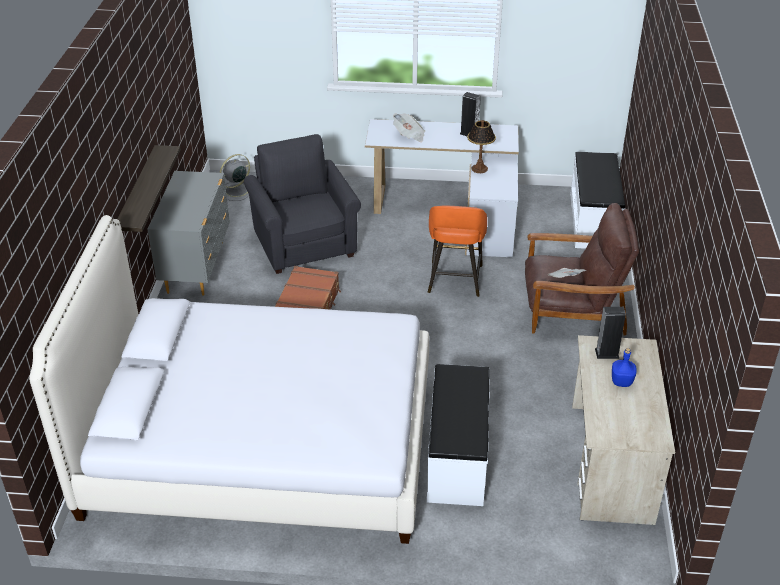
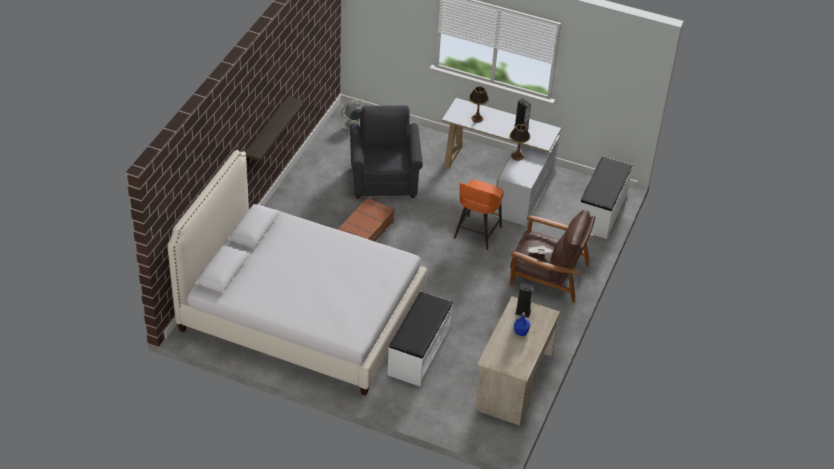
camera: 15 degrees right, 5 degrees up
grey dresser [147,171,230,296] -> none
newspaper [393,114,425,142] -> table lamp [469,86,489,123]

